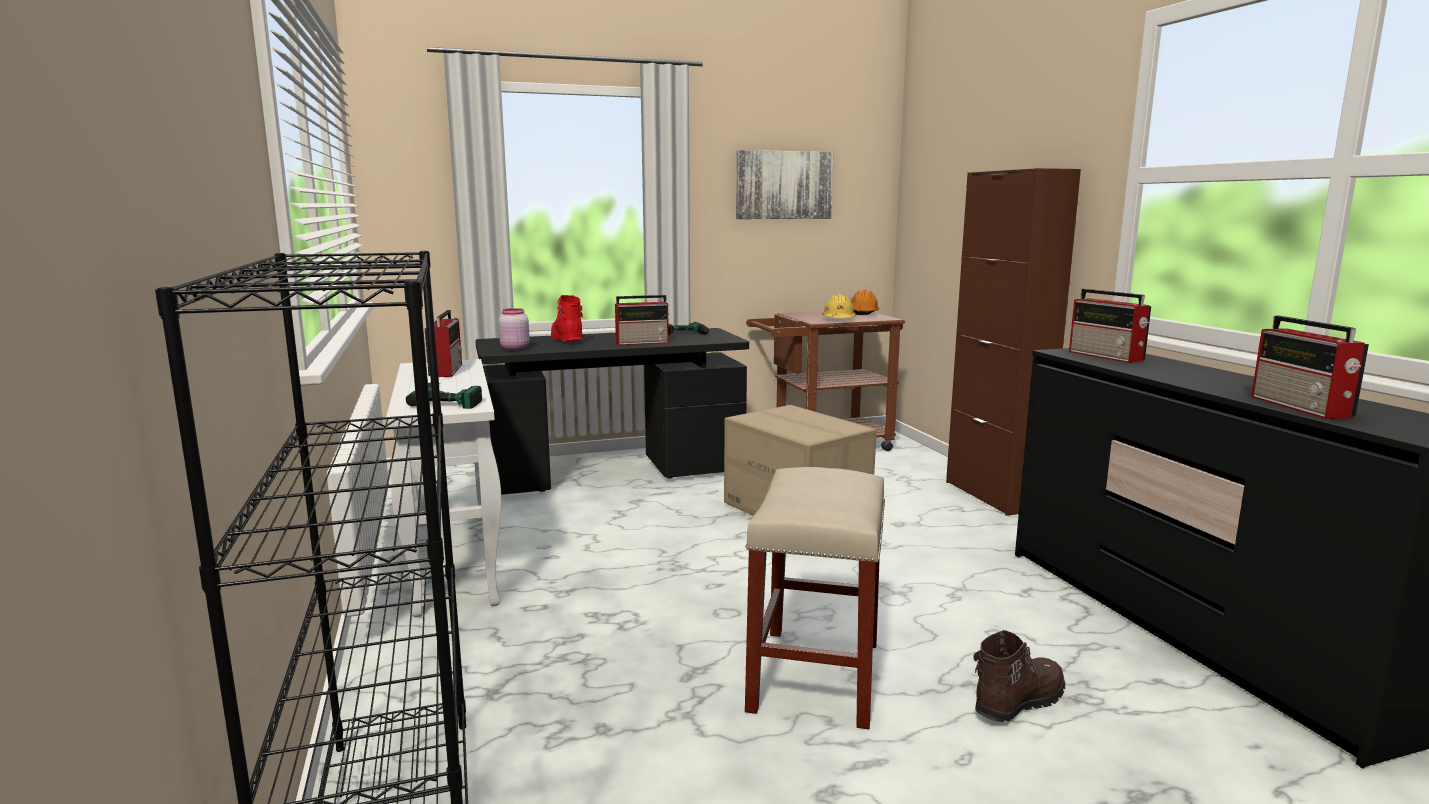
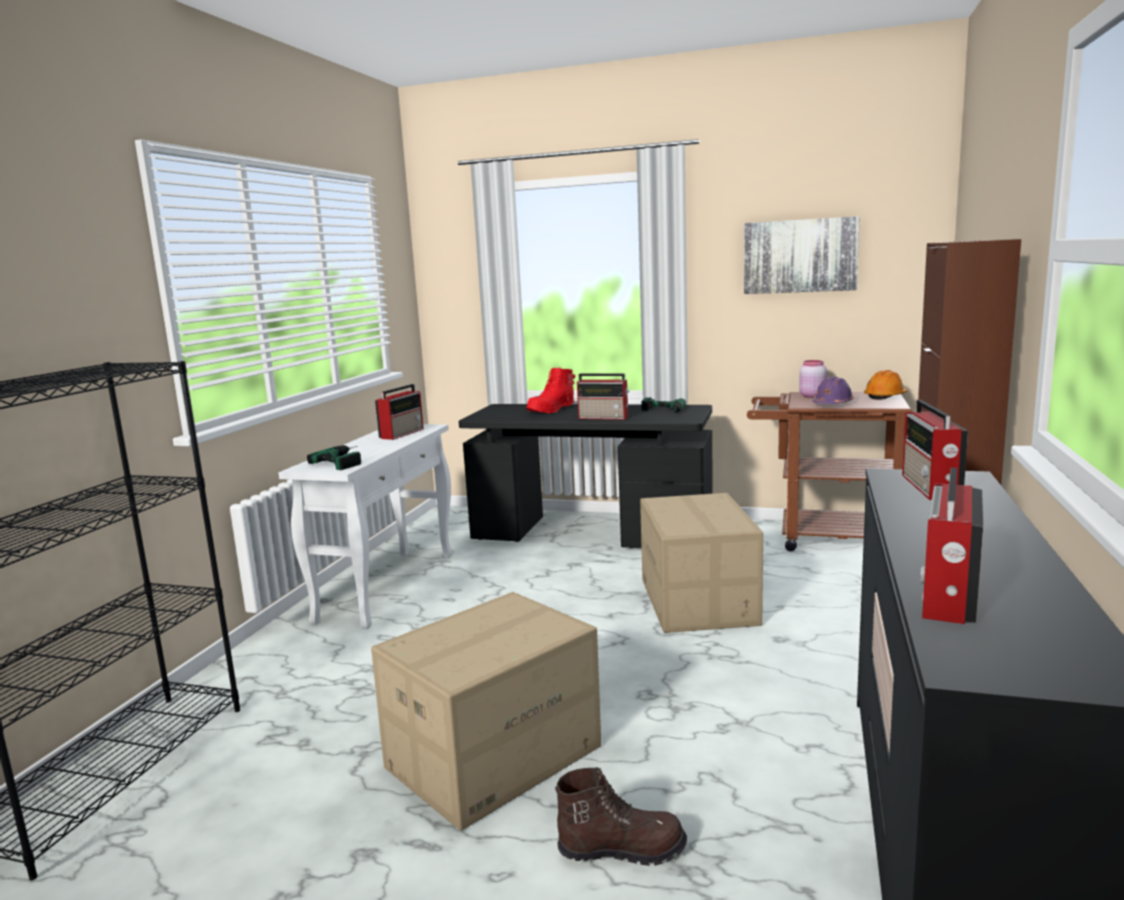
camera: 35 degrees right, 0 degrees up
pink jar [499,308,530,350] -> pink jar moved to [799,360,827,398]
red boot [551,295,583,341] -> red boot turned 150 degrees counterclockwise [526,368,575,413]
beige stool [745,467,885,729] -> cardboard box [371,592,601,831]
yellow hard hat [822,294,856,318] -> purple hard hat [812,376,854,404]

